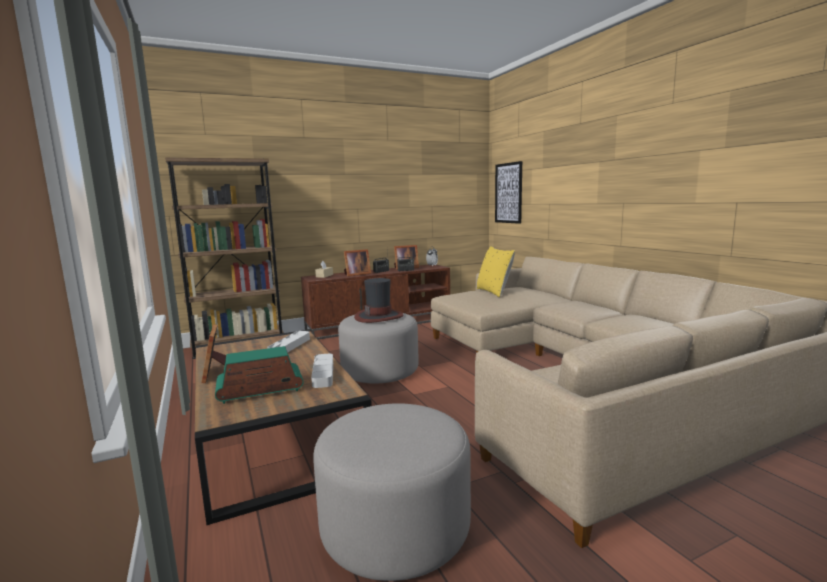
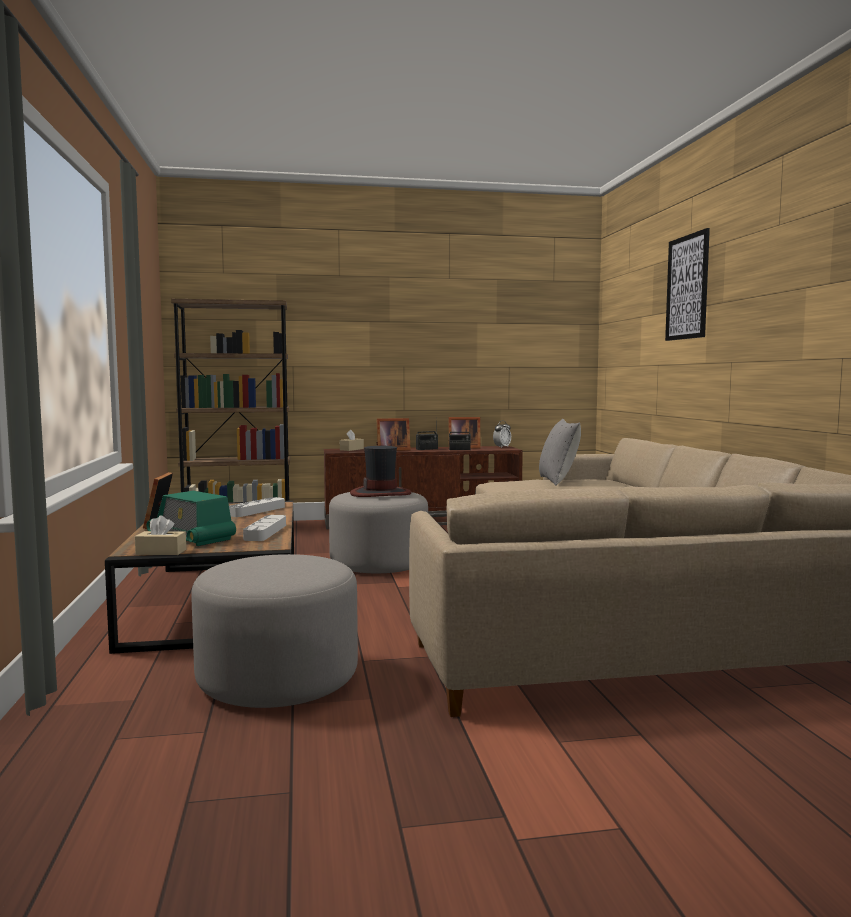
camera: 15 degrees right, 5 degrees down
radio [215,346,304,404] -> radio turned 135 degrees counterclockwise [146,491,236,546]
yellow pillow [477,246,515,297] -> grey pillow [539,419,581,486]
picture [495,161,522,224] -> picture moved to [665,228,710,341]
none -> beige tissue box [135,515,186,555]

